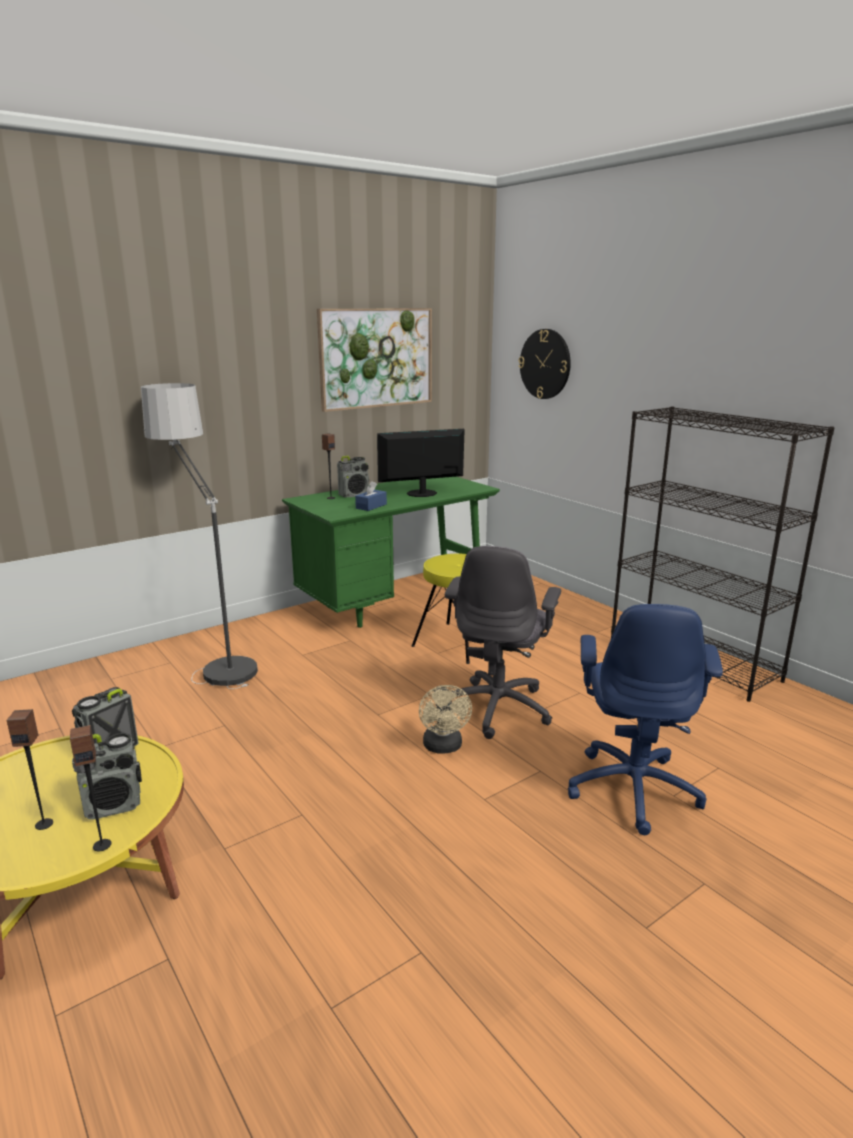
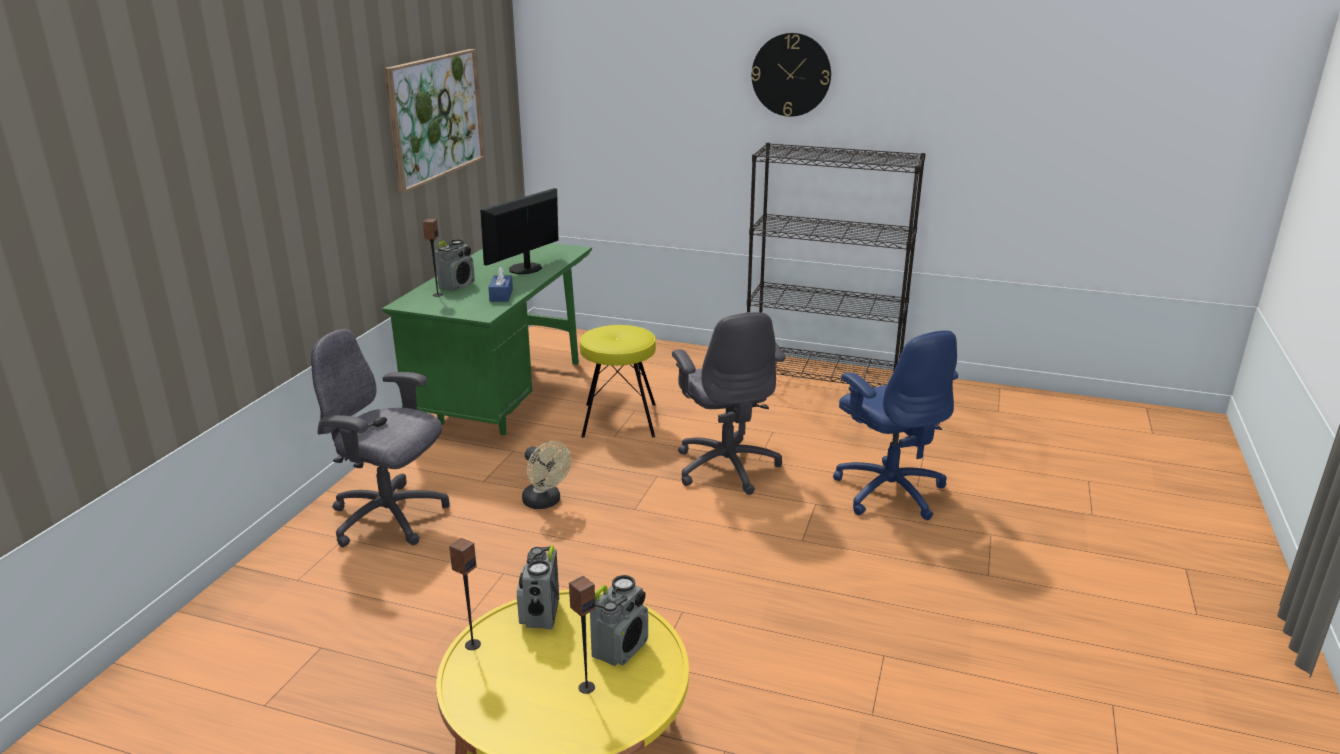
camera: 35 degrees left, 5 degrees up
speaker [70,725,111,851] -> speaker moved to [449,538,481,650]
floor lamp [141,383,258,689] -> grey office chair [311,329,450,547]
beige fan [419,685,472,753] -> beige fan moved to [522,441,571,509]
wall clock [518,329,571,399] -> wall clock moved to [752,33,831,117]

